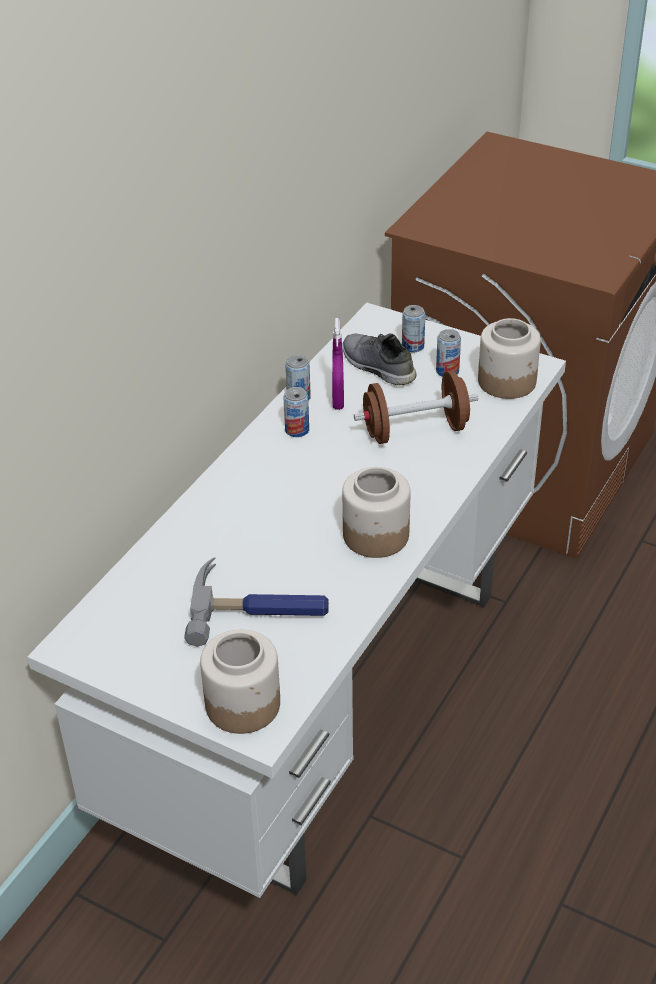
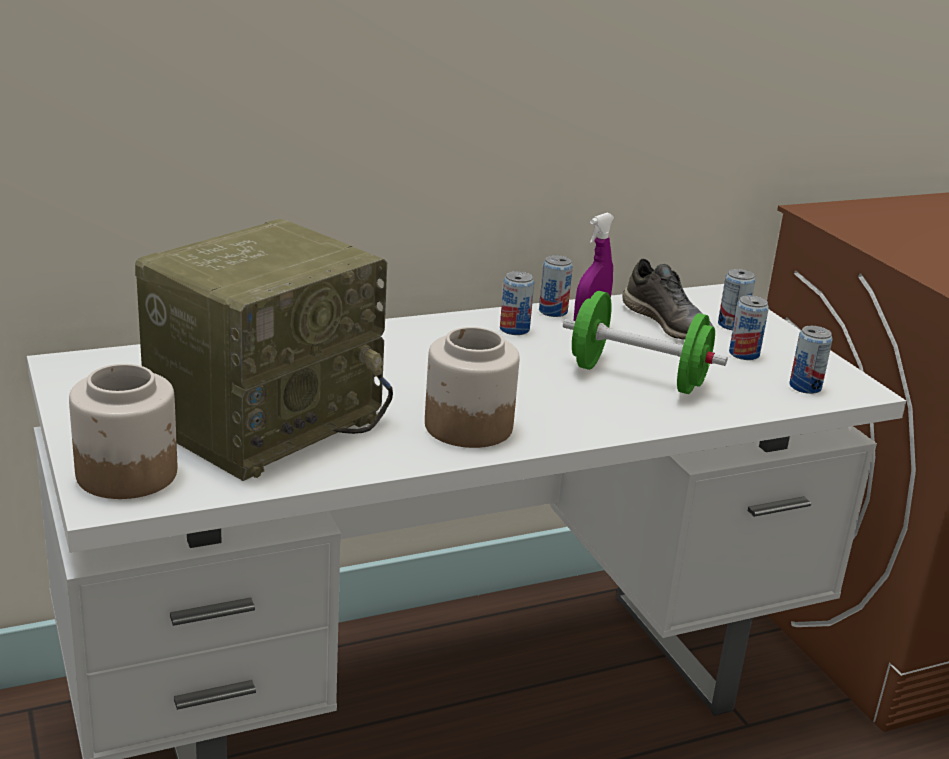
camera: 35 degrees right, 15 degrees down
hammer [184,557,329,647] -> radio [135,219,393,481]
grey shoe [343,334,416,385] -> grey shoe turned 150 degrees clockwise [622,258,713,340]
brown dumbbell [354,371,478,444] -> green dumbbell [563,291,727,394]
jar [478,318,541,399] -> can [789,326,833,394]

